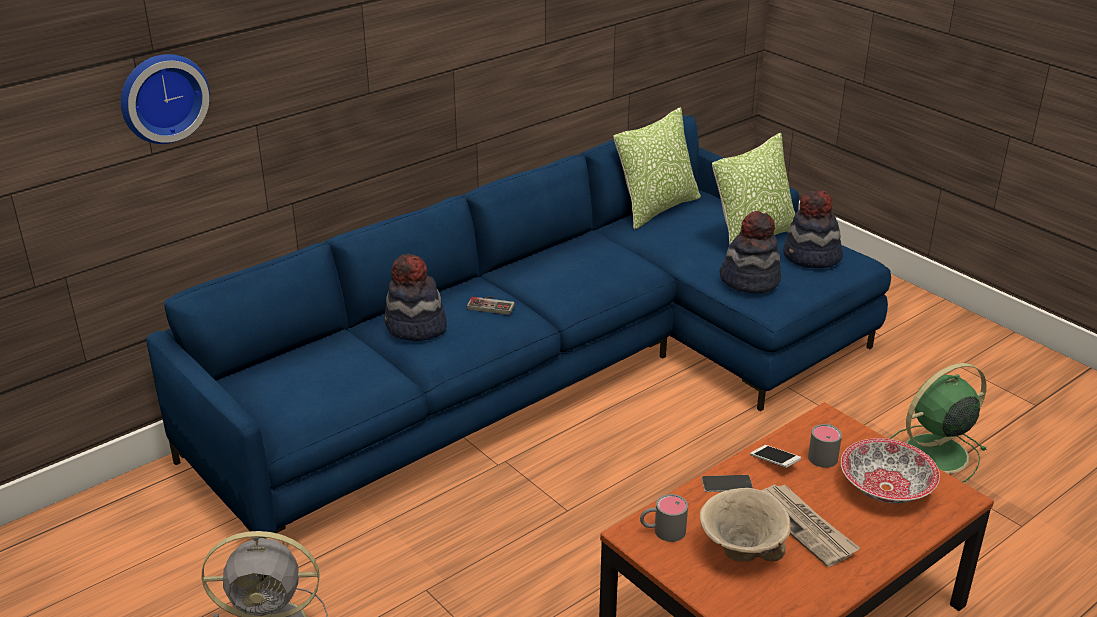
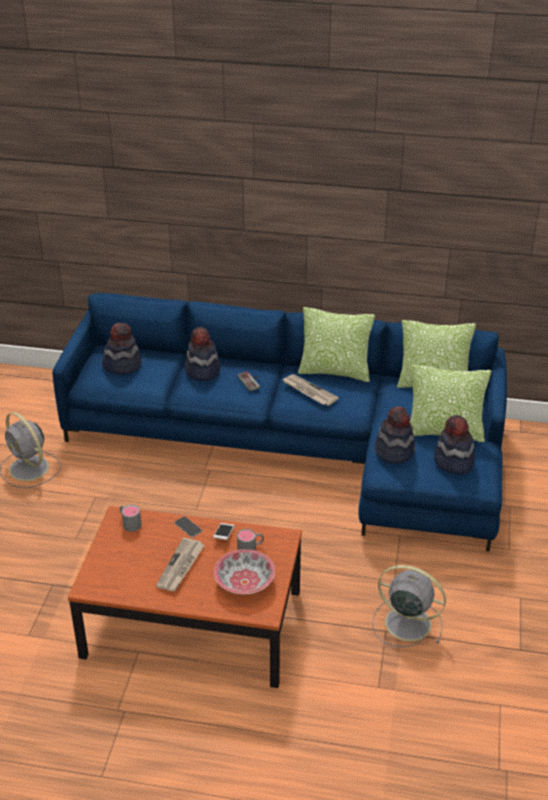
camera: 50 degrees right, 5 degrees up
wall clock [121,54,210,144] -> none
beige bowl [700,488,791,562] -> none
green fan [890,363,987,482] -> grey fan [372,565,446,647]
none -> hat [102,323,142,375]
none -> newspaper [282,374,339,406]
none -> pillow [298,307,375,382]

